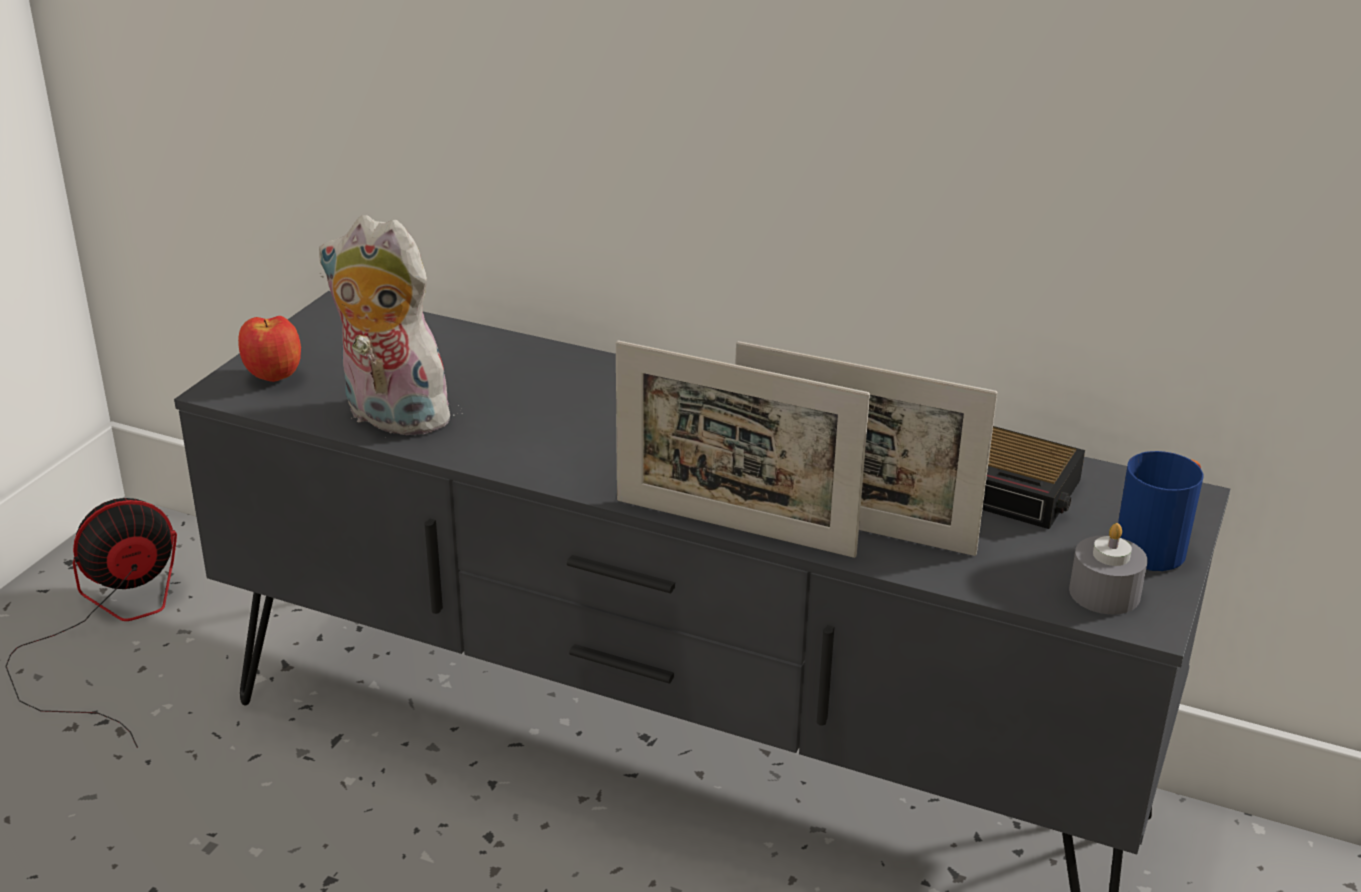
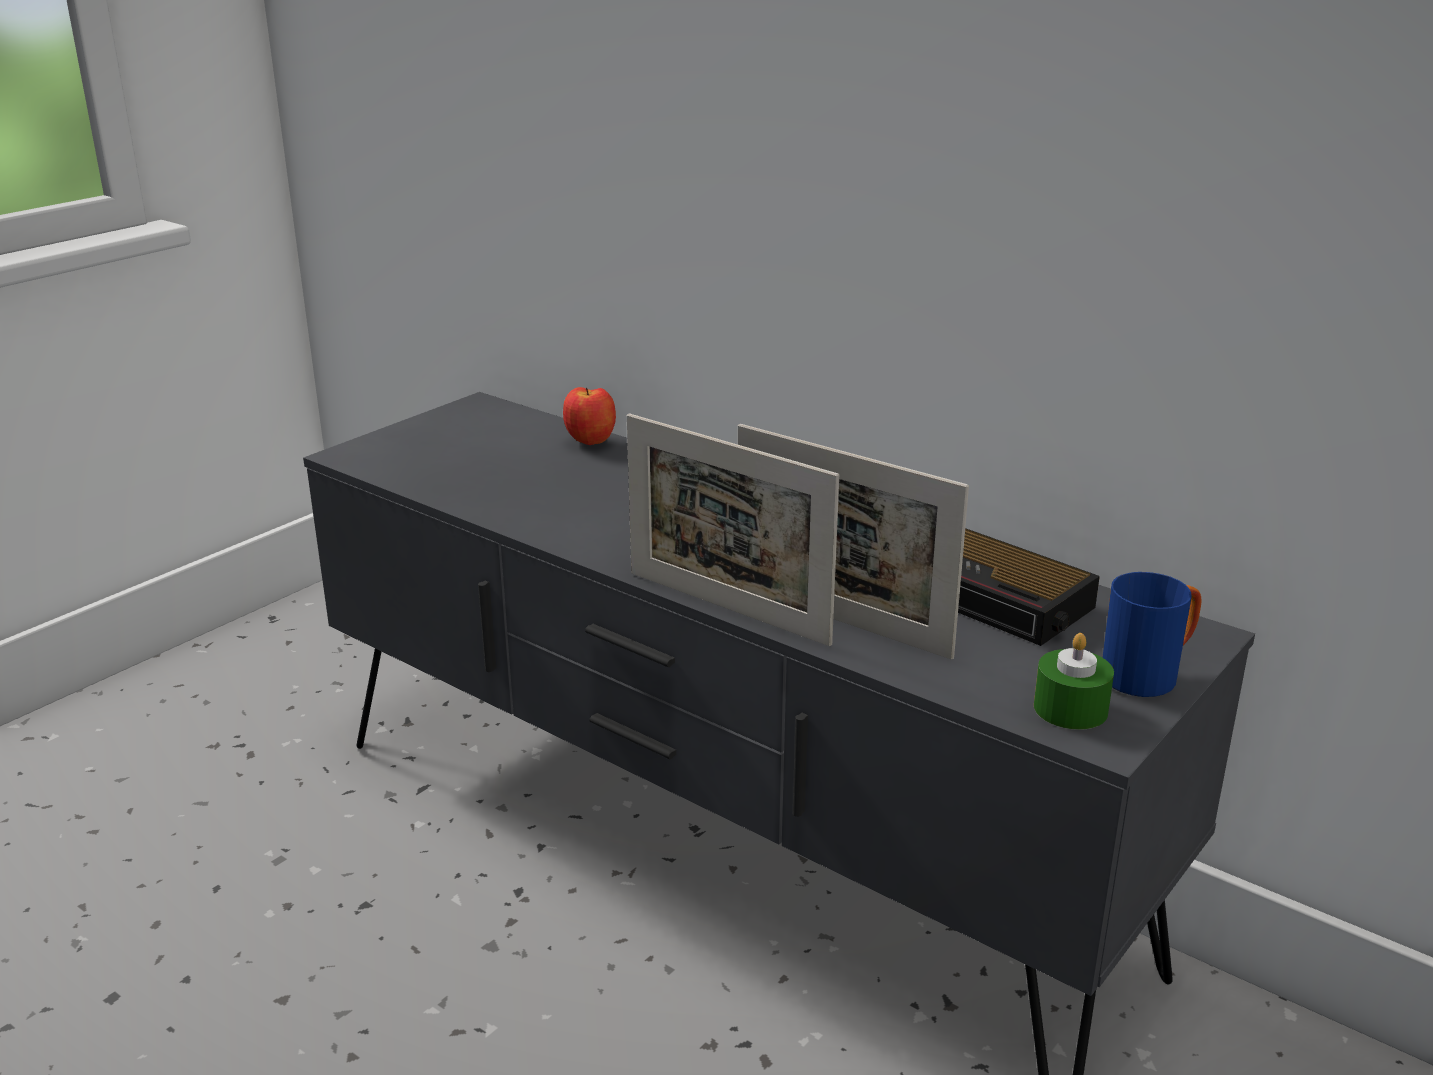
camera: 15 degrees right, 5 degrees down
fan [5,498,177,748] -> none
apple [238,316,301,382] -> apple moved to [563,387,616,445]
plush toy [319,215,463,438] -> none
grey candle [1069,523,1148,614] -> green candle [1034,633,1114,730]

